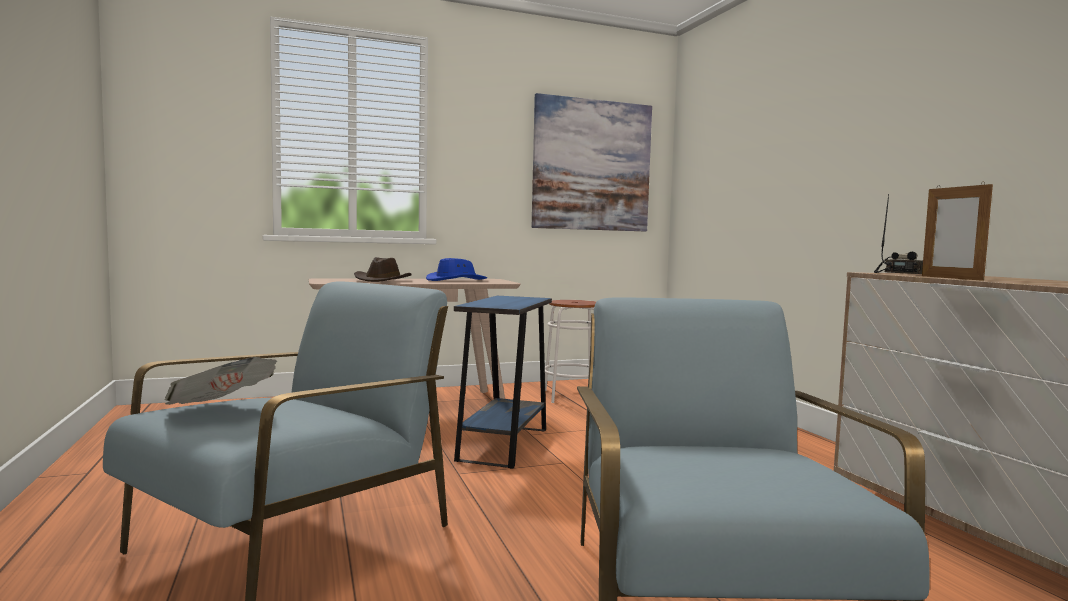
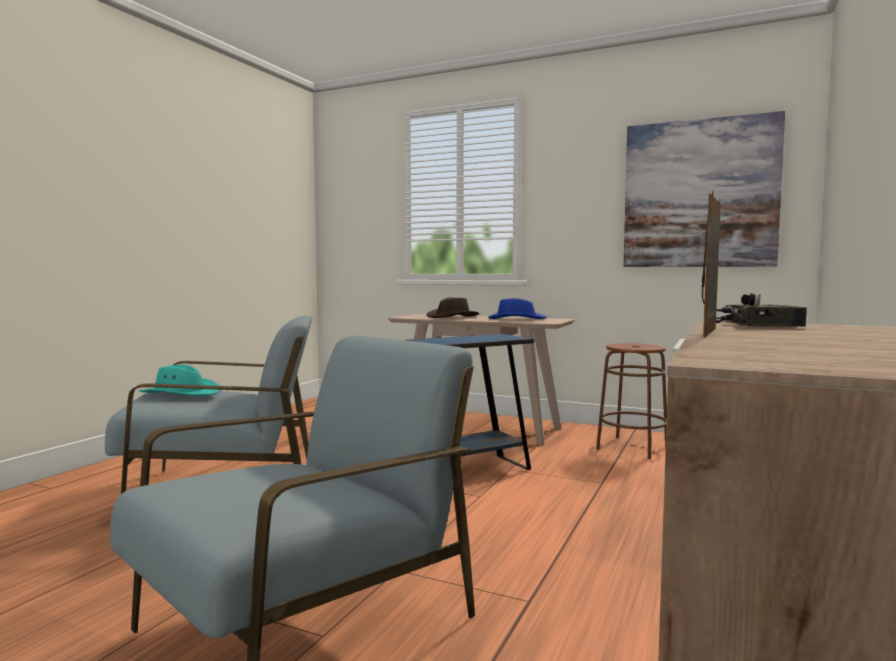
camera: 45 degrees right, 0 degrees up
newspaper [165,357,277,405] -> turquoise hat [139,364,220,396]
white stool [545,300,596,403] -> brown stool [596,343,667,459]

